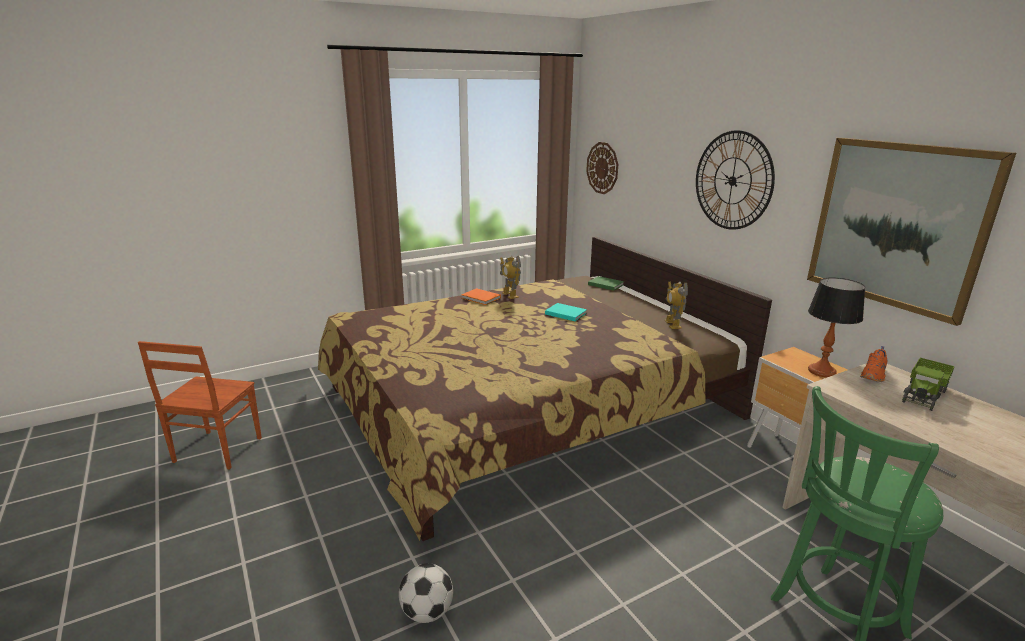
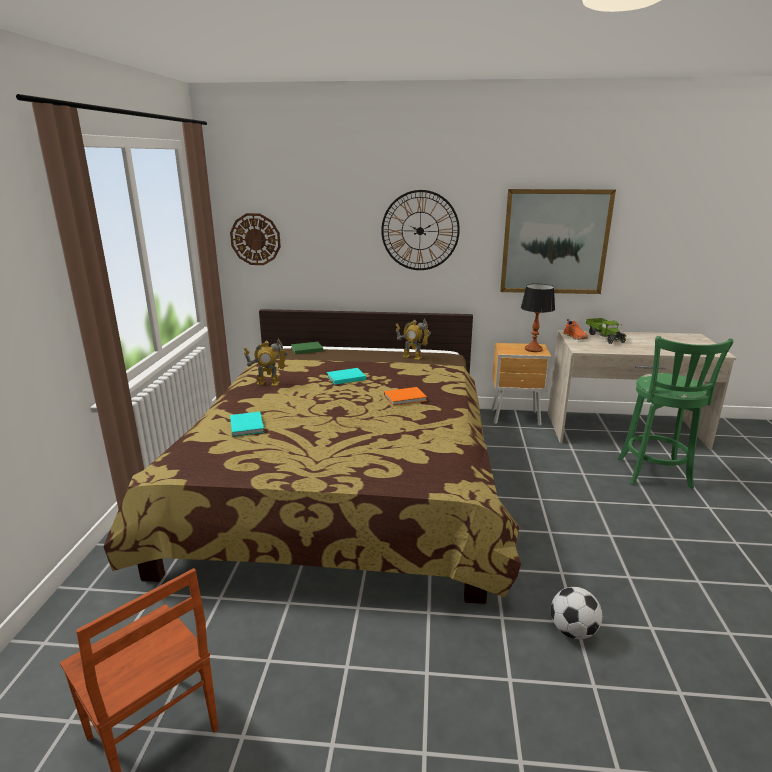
camera: 55 degrees left, 0 degrees up
orange book [461,288,501,305] -> orange book moved to [384,387,427,406]
none -> turquoise book [230,412,264,437]

